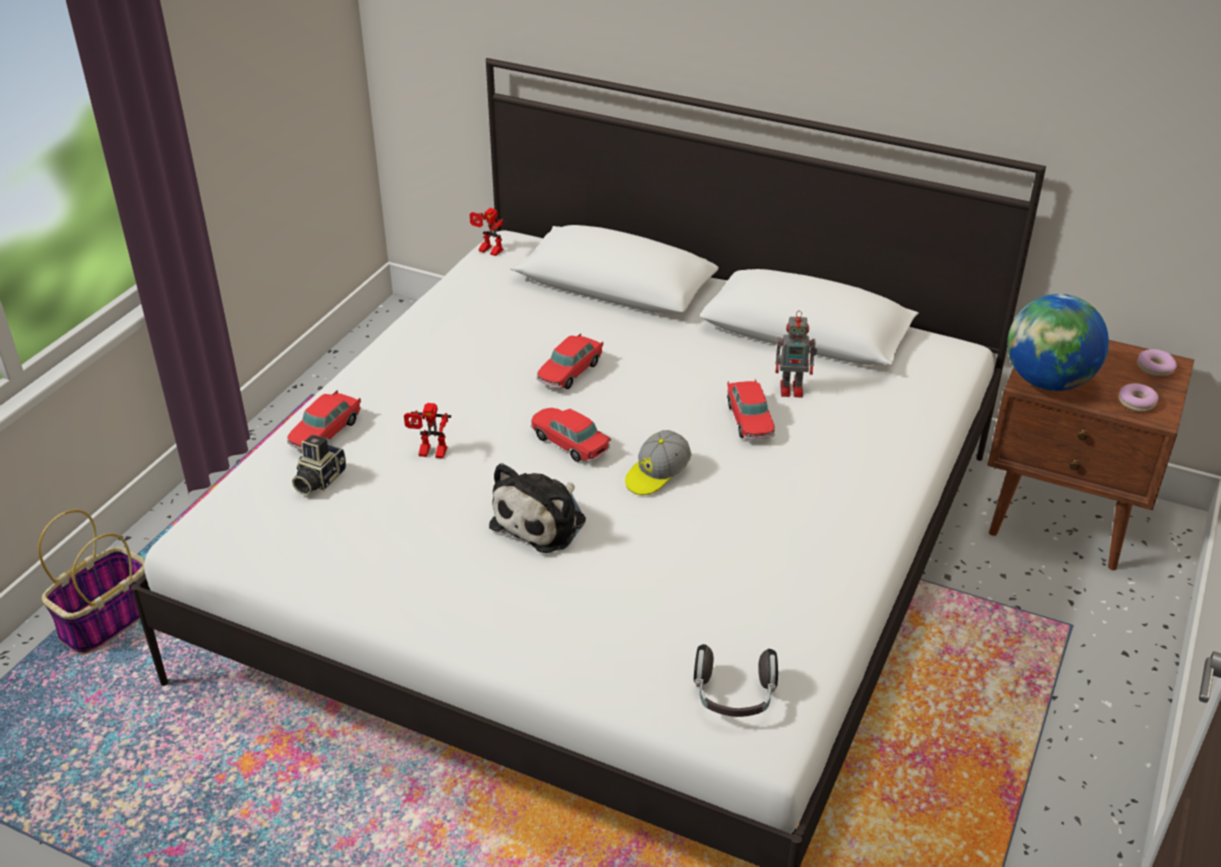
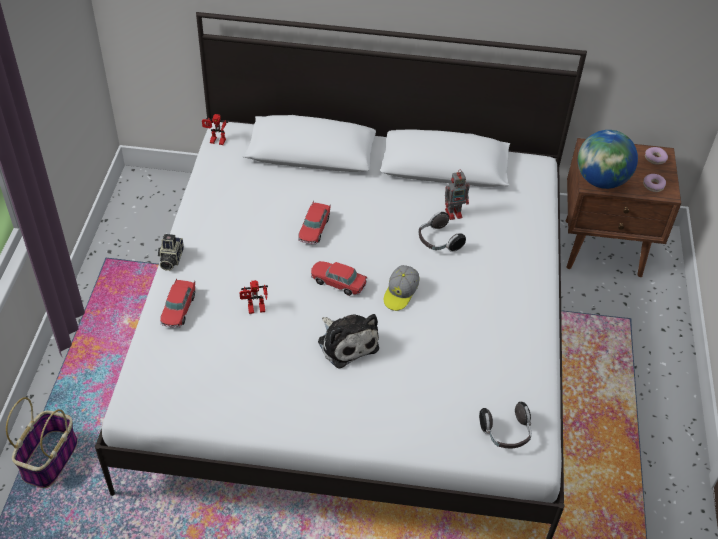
camera: 20 degrees left, 10 degrees up
camera [292,435,346,495] -> camera moved to [158,234,184,271]
plush toy [489,463,586,553] -> plush toy turned 45 degrees counterclockwise [318,314,379,369]
toy car [727,379,775,440] -> headphones [419,212,466,252]

